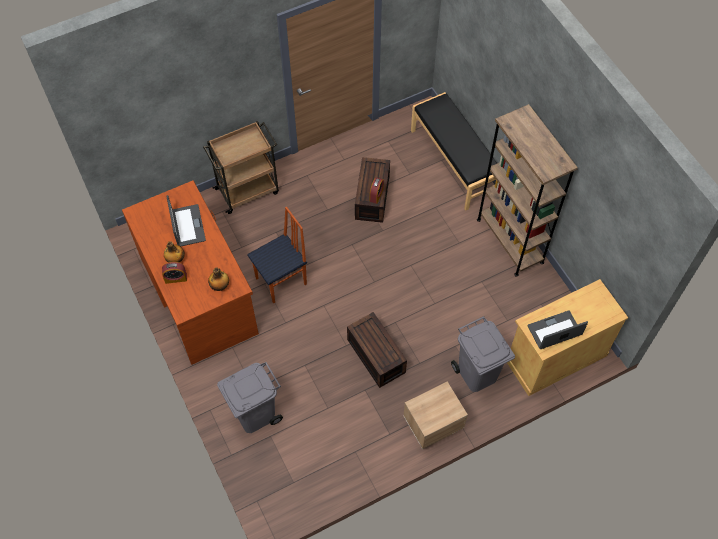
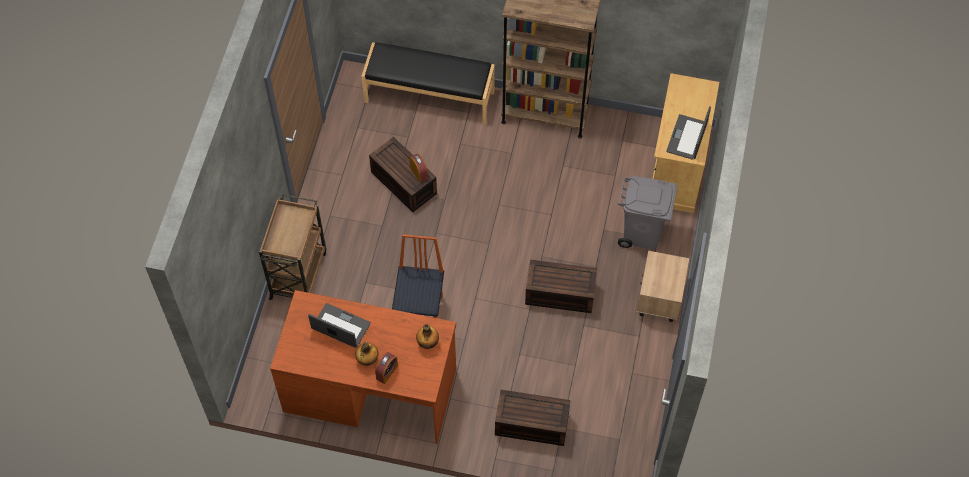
camera: 50 degrees left, 0 degrees up
grey trash can [217,362,283,433] -> brown storage box [495,390,571,446]

